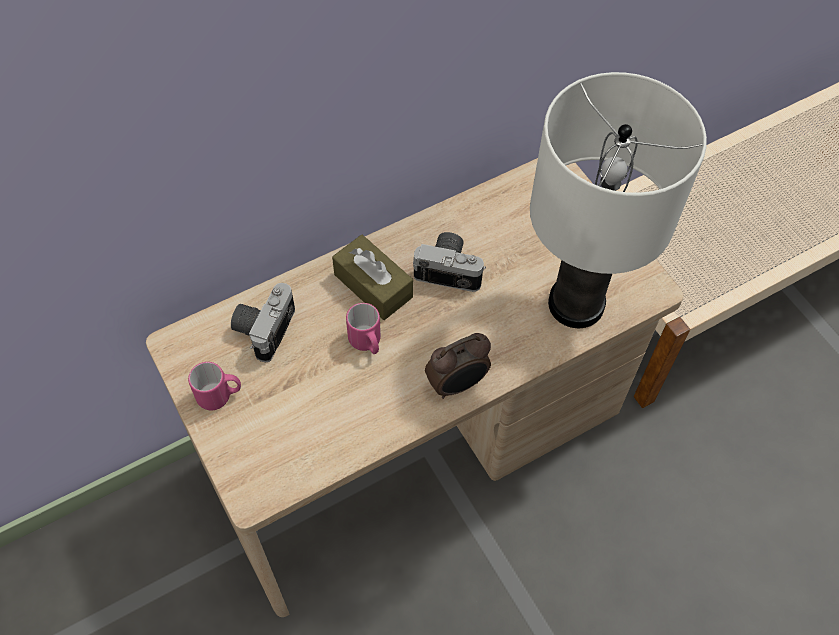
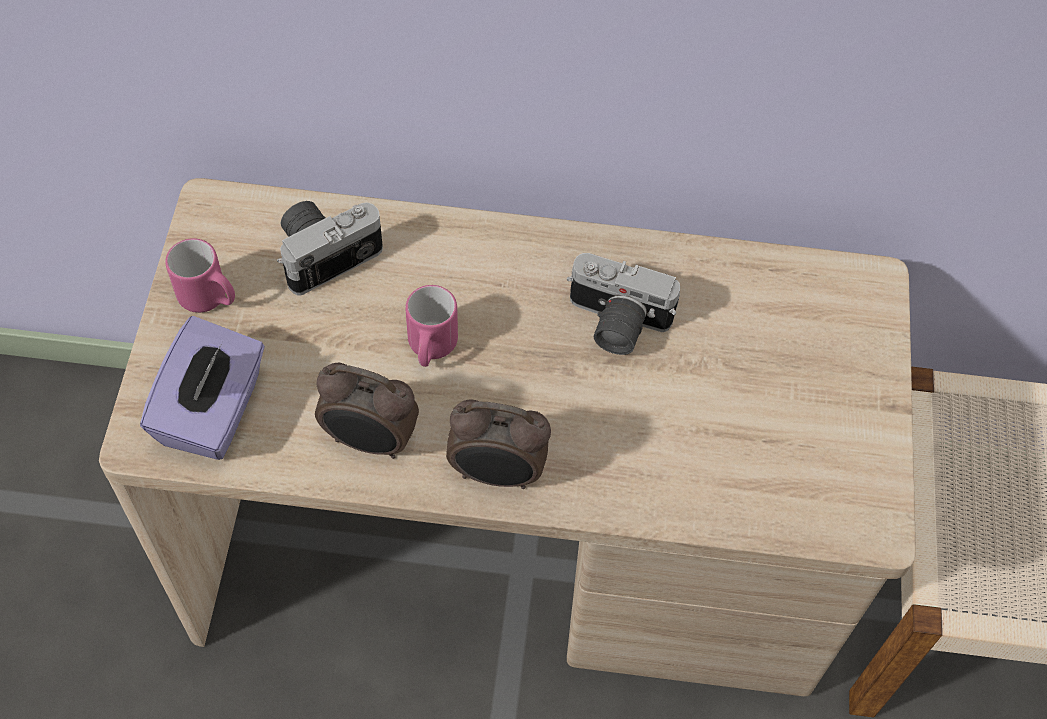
camera: 35 degrees right, 0 degrees up
brown tissue box [332,235,413,320] -> none
camera [413,232,486,292] -> camera turned 150 degrees clockwise [567,253,680,355]
white table lamp [530,72,707,328] -> none
none -> purple tissue box [140,316,265,460]
none -> alarm clock [315,363,419,459]

